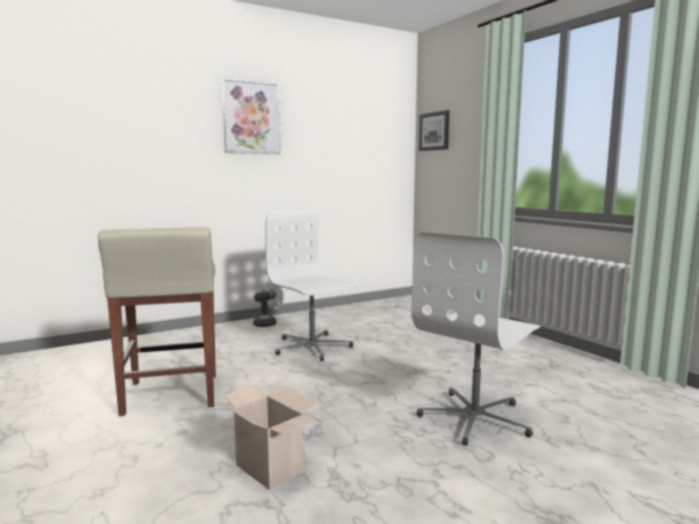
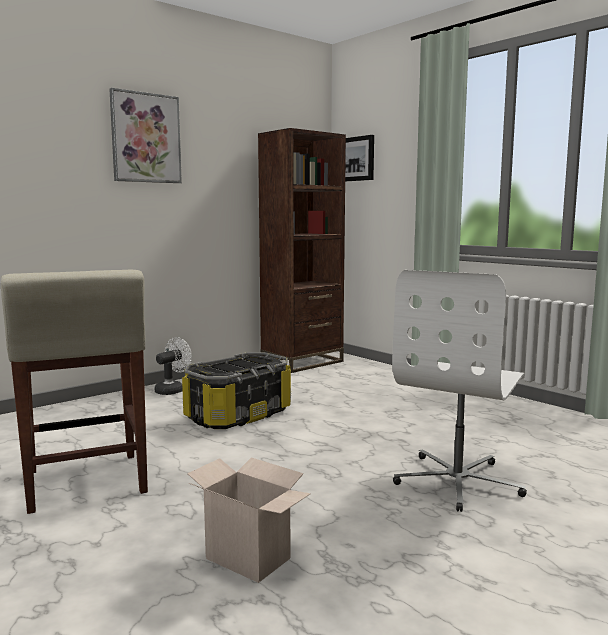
camera: 10 degrees left, 0 degrees up
white office chair [266,210,357,361] -> storage box [182,352,291,429]
none -> brown bookcase [258,128,346,373]

